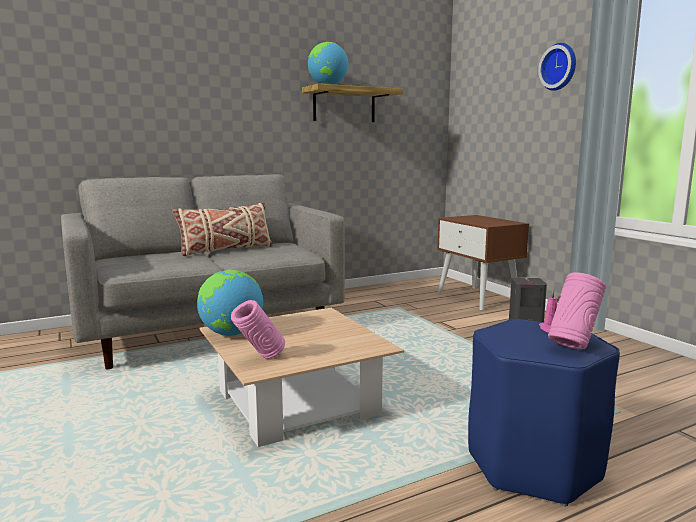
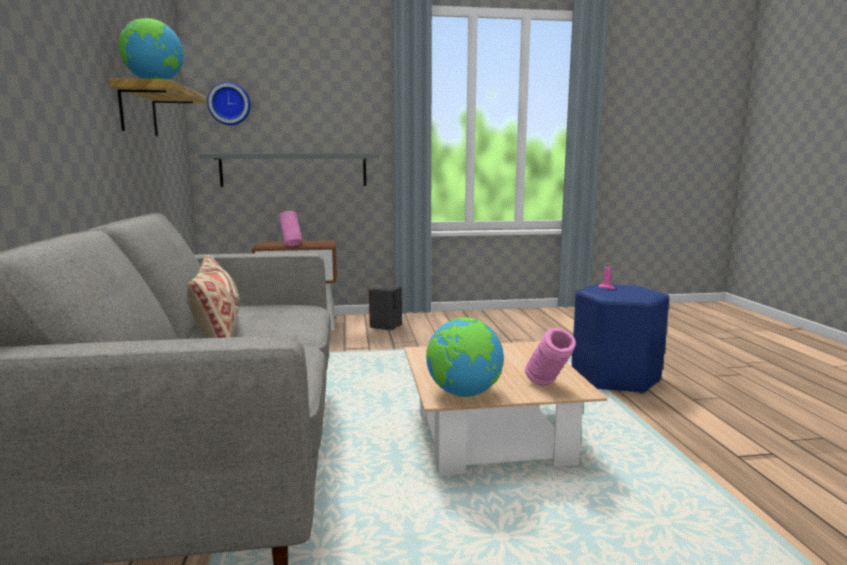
camera: 70 degrees left, 0 degrees up
wall clock [538,43,576,91] -> wall clock moved to [207,82,251,125]
pink vase [548,272,606,349] -> pink vase moved to [279,211,302,247]
none -> grey shelf [198,153,379,187]

